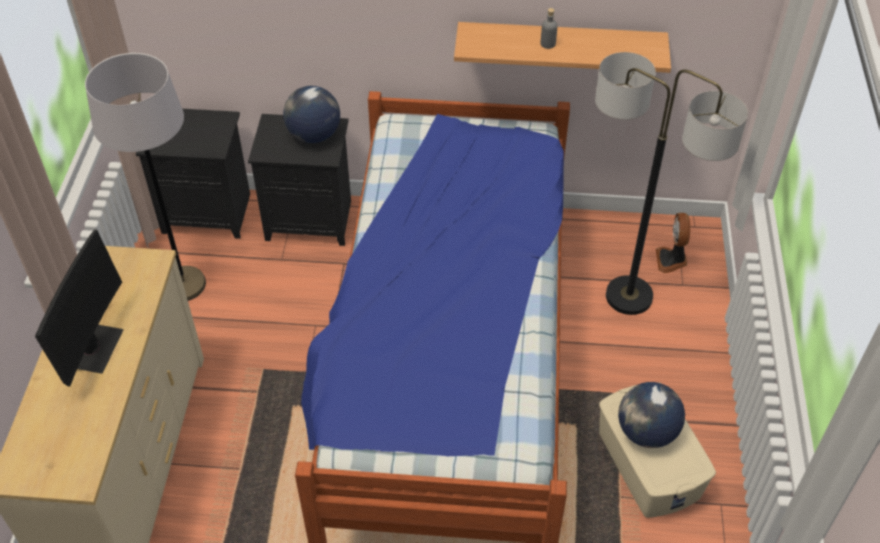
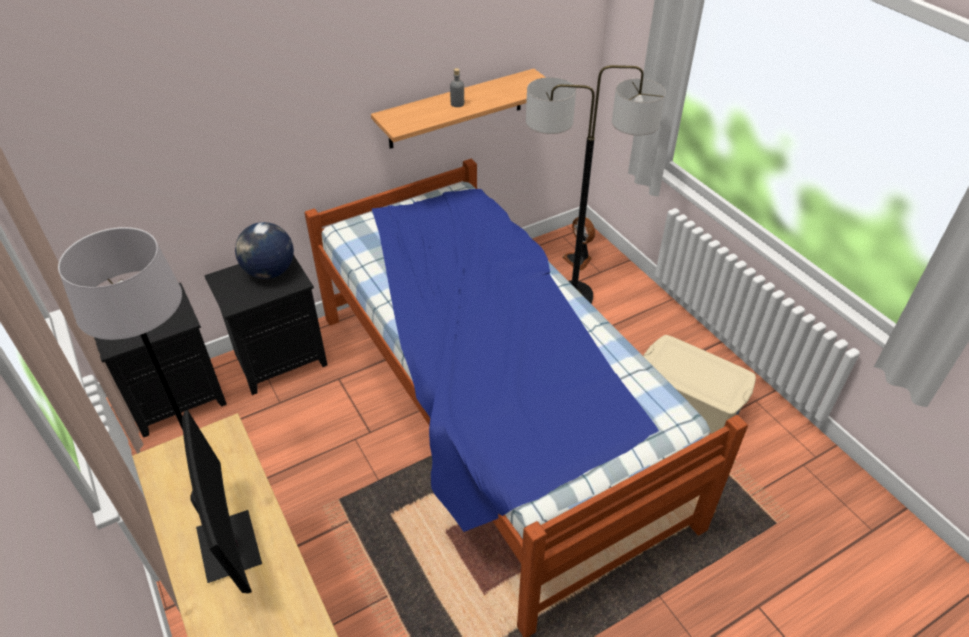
camera: 35 degrees left, 5 degrees down
globe [618,382,685,448] -> none

